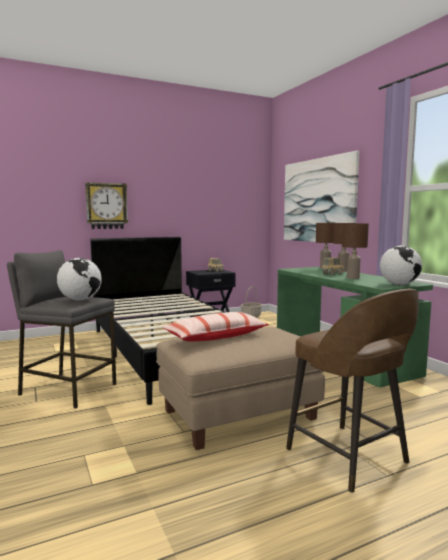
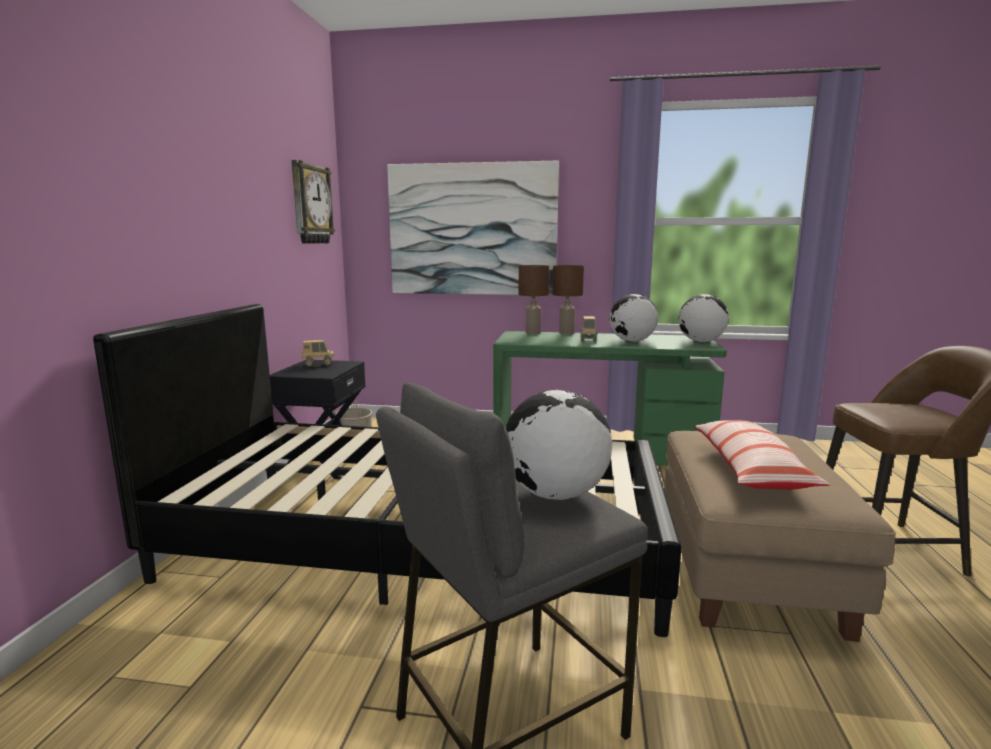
camera: 55 degrees left, 5 degrees up
wall clock [85,182,128,229] -> wall clock moved to [291,160,335,244]
brown table lamp [342,223,369,279] -> globe [610,294,658,342]

